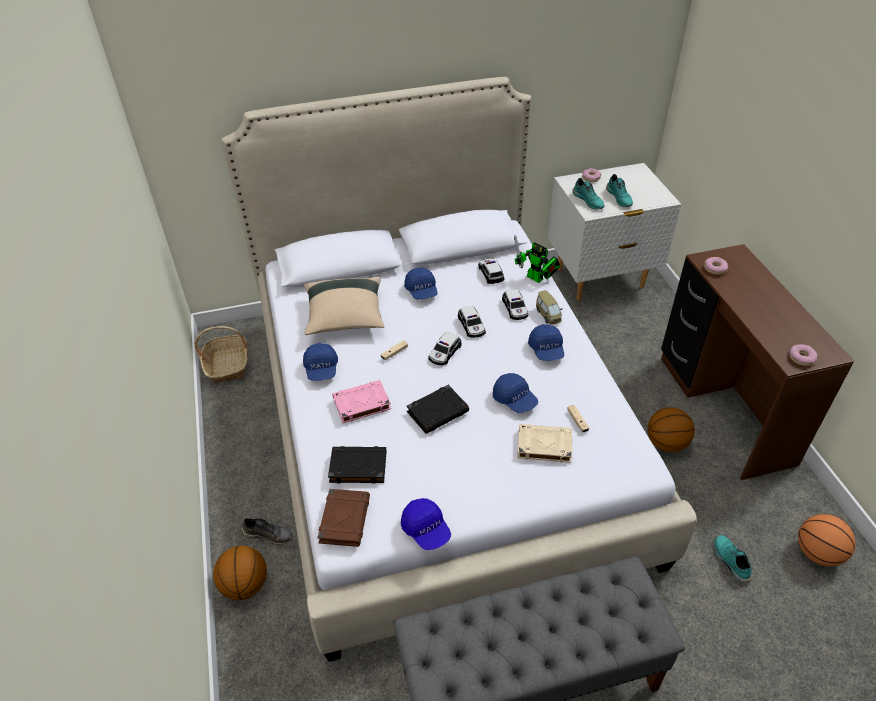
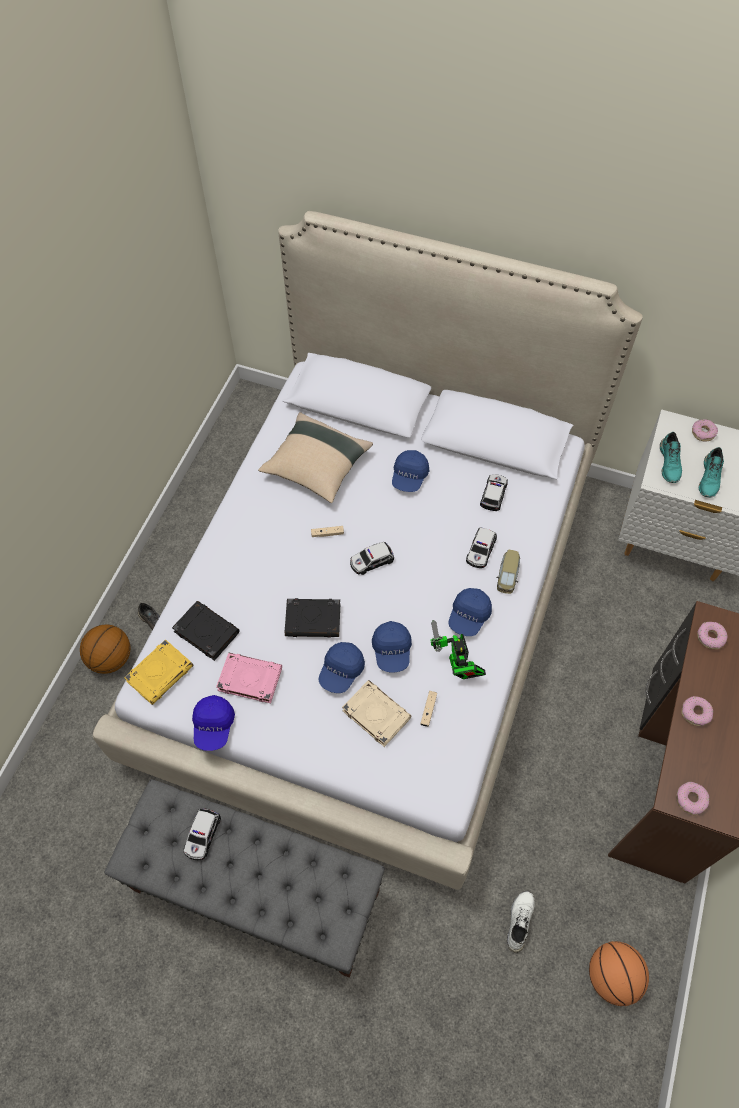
camera: 35 degrees right, 15 degrees up
basket [195,326,248,383] -> none
blue cap [303,343,338,381] -> blue cap moved to [318,642,365,693]
brown book [317,489,370,547] -> yellow book [124,639,194,705]
pink book [332,380,391,423] -> pink book moved to [216,653,282,704]
toy car [458,306,486,338] -> toy car moved to [183,808,221,860]
toy robot [514,235,561,283] -> toy robot moved to [431,620,486,679]
basketball [647,407,695,452] -> none
turquoise shoe [714,535,752,583] -> white shoe [507,891,535,953]
none -> donut [681,696,713,726]

